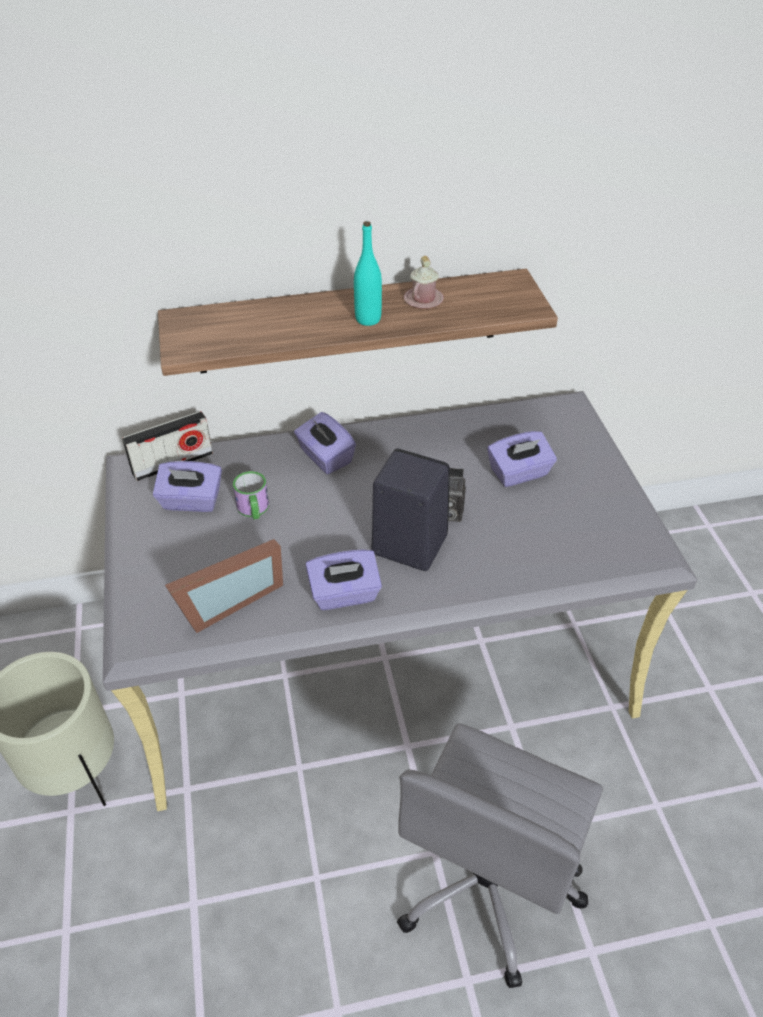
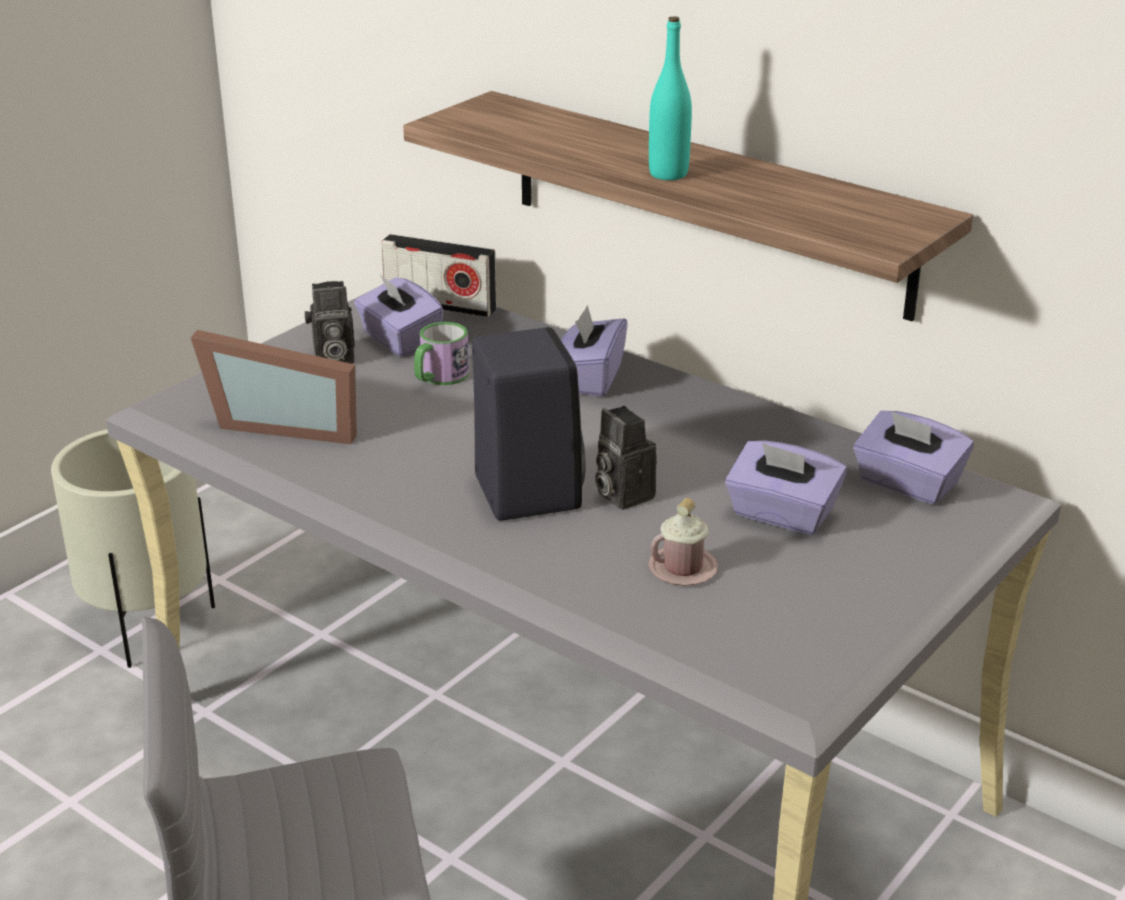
camera: 50 degrees right, 15 degrees down
purple tissue box [306,550,382,610] -> purple tissue box moved to [853,411,974,504]
pink mug [404,256,444,309] -> pink mug moved to [648,498,718,585]
none -> camera [305,281,355,364]

